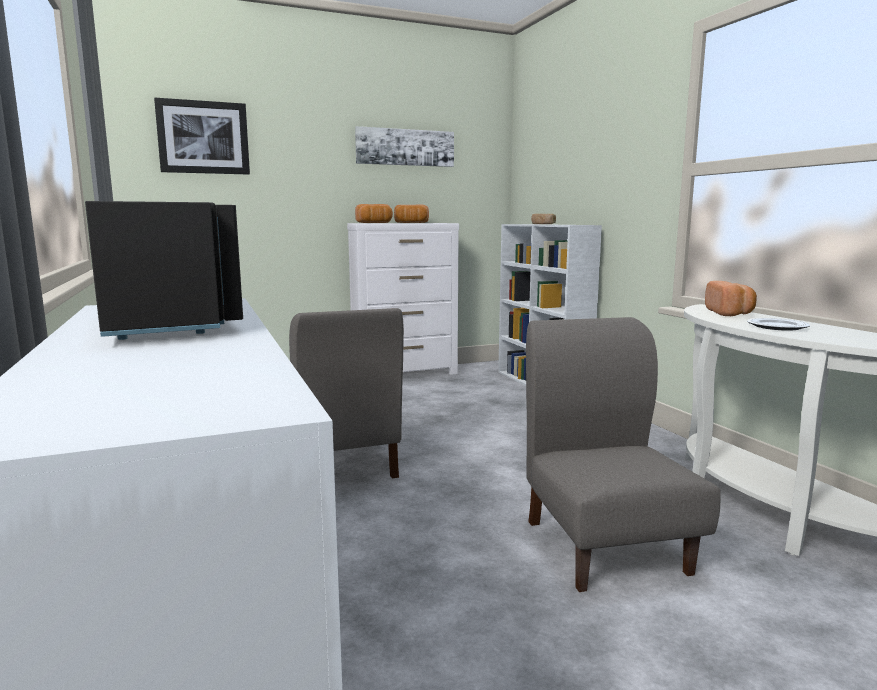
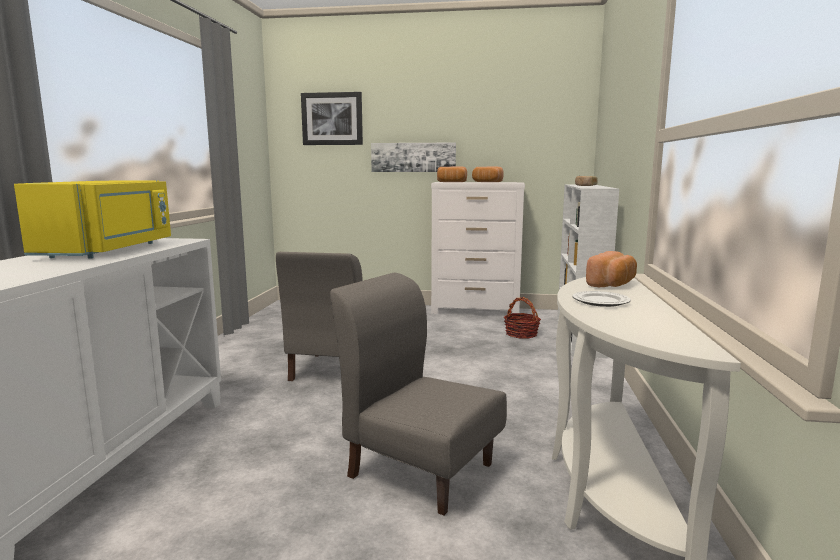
camera: 30 degrees right, 0 degrees up
black microwave [85,201,243,340] -> yellow microwave [14,180,171,259]
picture [355,126,454,167] -> picture moved to [371,143,456,172]
grey chair [526,317,721,592] -> grey chair turned 75 degrees counterclockwise [330,272,507,515]
none -> basket [504,297,541,339]

